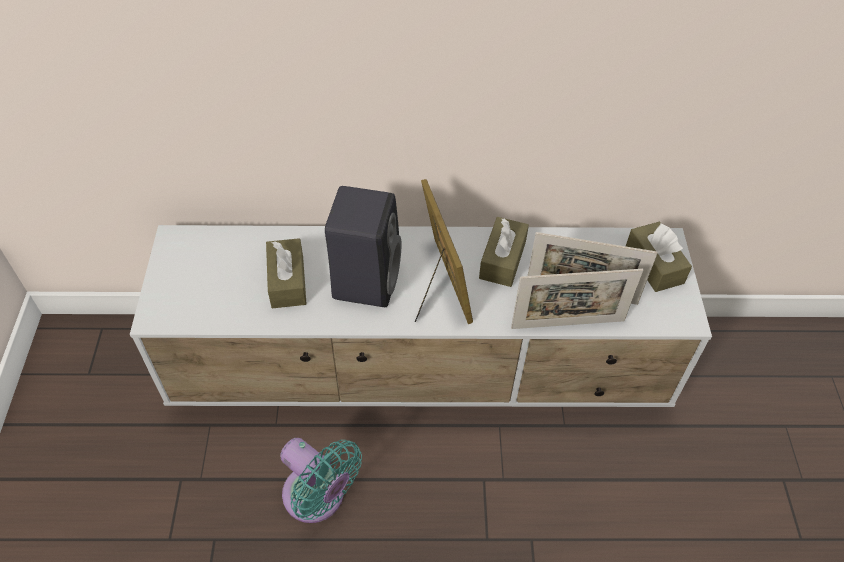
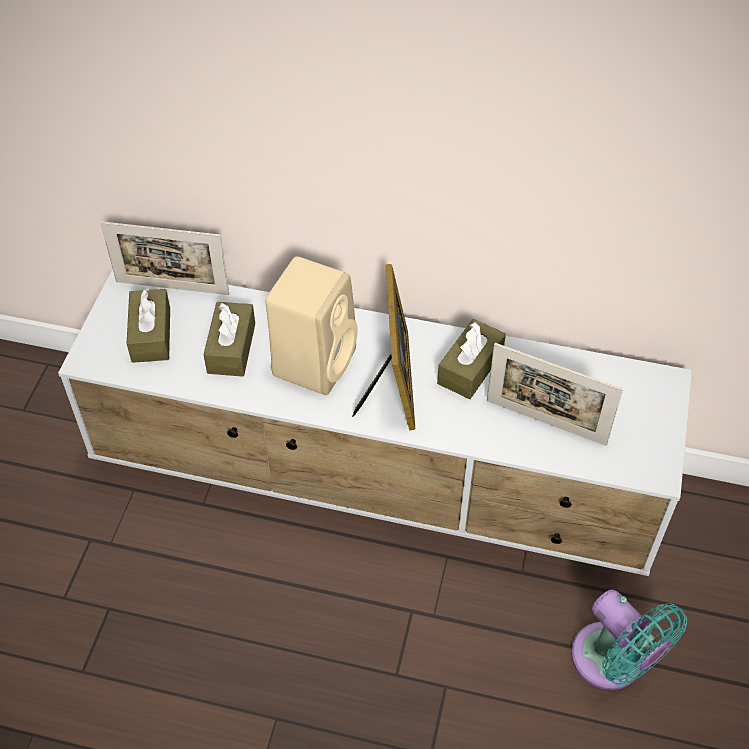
camera: 15 degrees right, 0 degrees up
turquoise fan [280,438,362,523] -> turquoise fan moved to [571,590,687,690]
black speaker [325,186,401,307] -> beige speaker [265,256,358,395]
picture frame [511,269,643,329] -> picture frame moved to [100,221,229,295]
brown tissue box [626,222,692,292] -> brown tissue box moved to [127,288,170,363]

